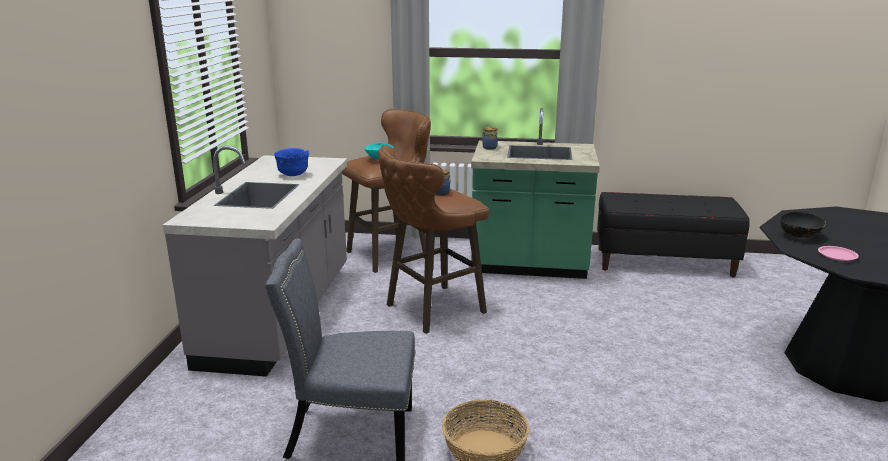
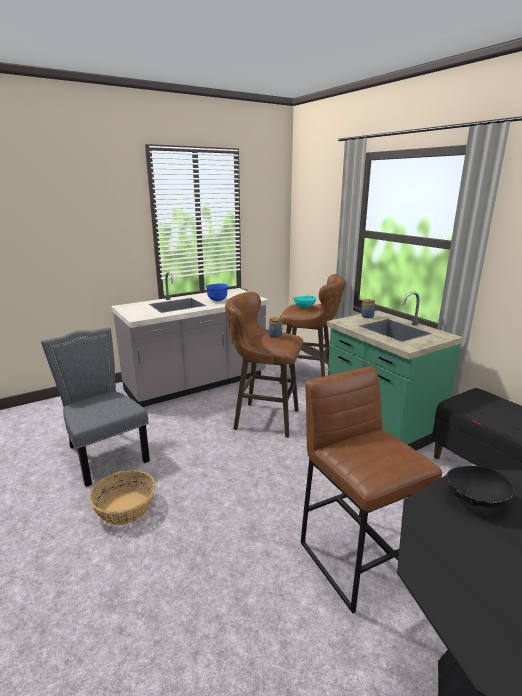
camera: 50 degrees right, 0 degrees up
pink plate [818,246,859,261] -> none
none -> brown stool [301,367,442,613]

